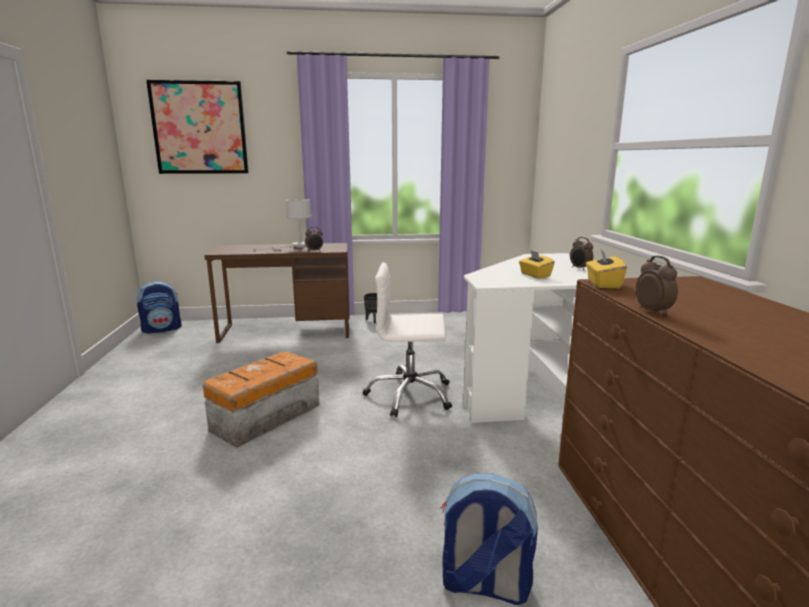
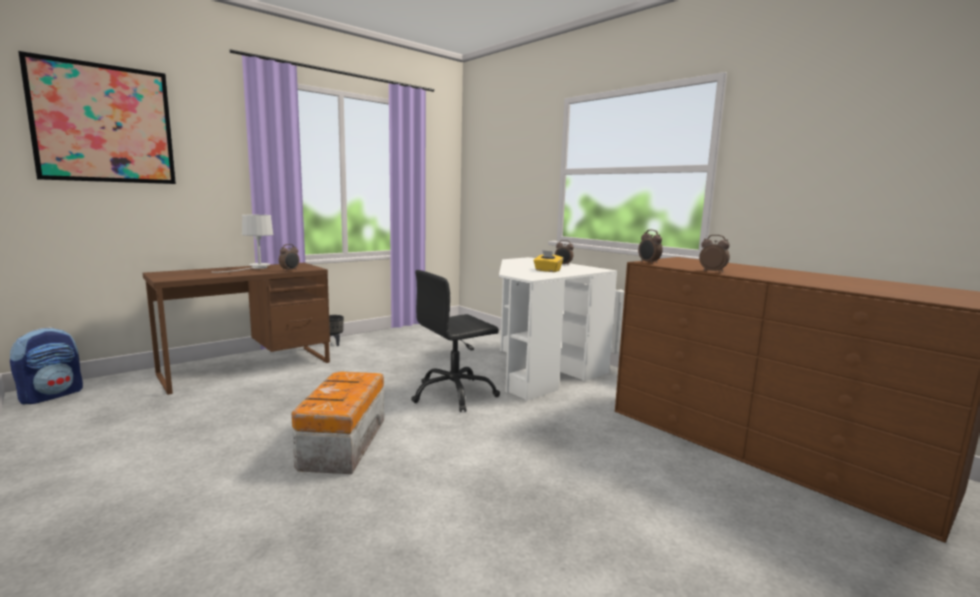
camera: 35 degrees left, 5 degrees down
white office chair [363,262,452,417] -> black office chair [411,270,500,412]
backpack [441,474,538,605] -> none
yellow tissue box [586,248,627,288] -> alarm clock [638,230,663,264]

